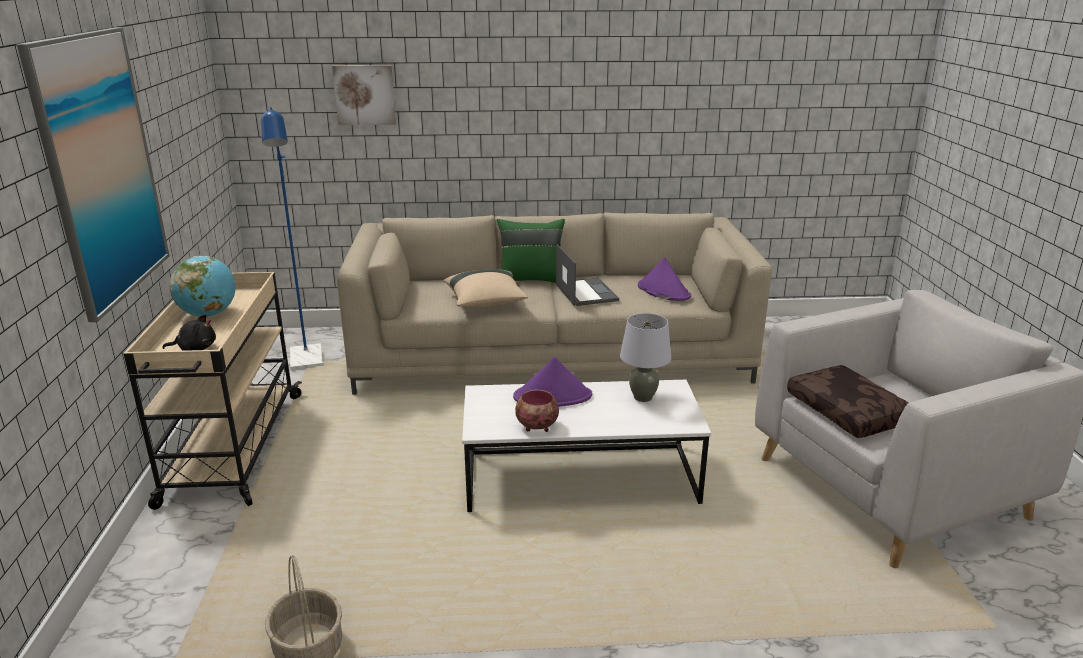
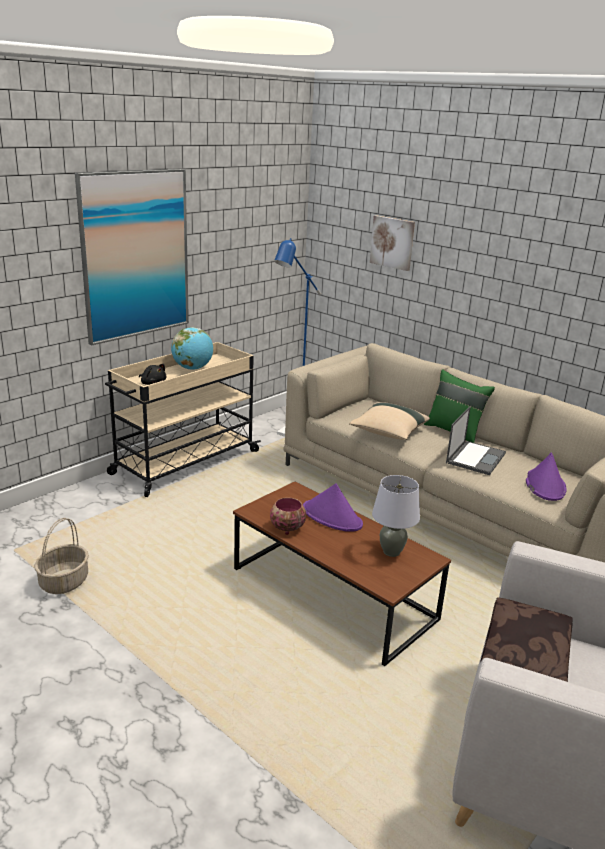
camera: 45 degrees right, 0 degrees up
white coffee table [462,380,711,512] -> brown coffee table [233,481,451,666]

